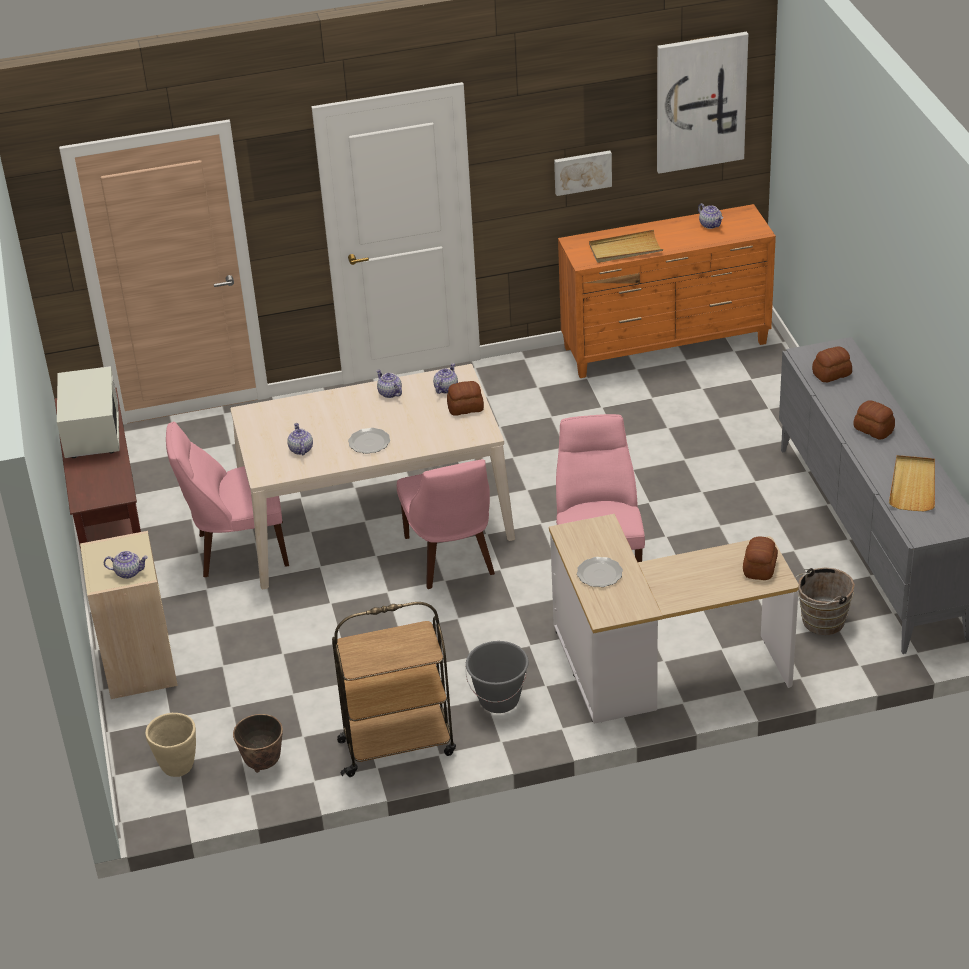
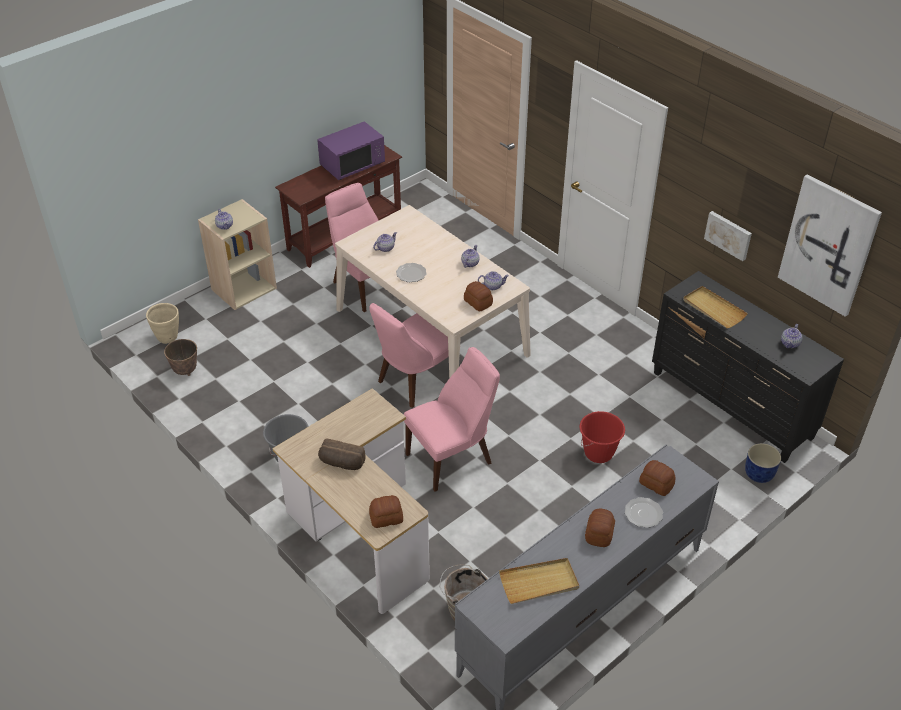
camera: 60 degrees right, 5 degrees up
white microwave [57,366,120,458] -> purple microwave [317,121,385,180]
brown cart [332,602,456,777] -> none
orange dresser [558,204,776,378] -> black dresser [652,271,844,463]
plate [577,557,623,587] -> plate moved to [625,497,663,528]
none -> bread [318,438,366,470]
none -> red bucket [579,411,625,463]
none -> blue planter [745,443,781,483]

